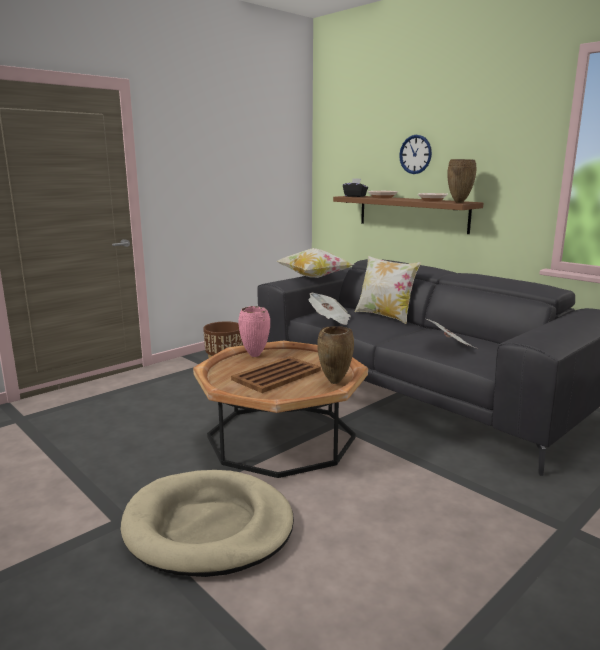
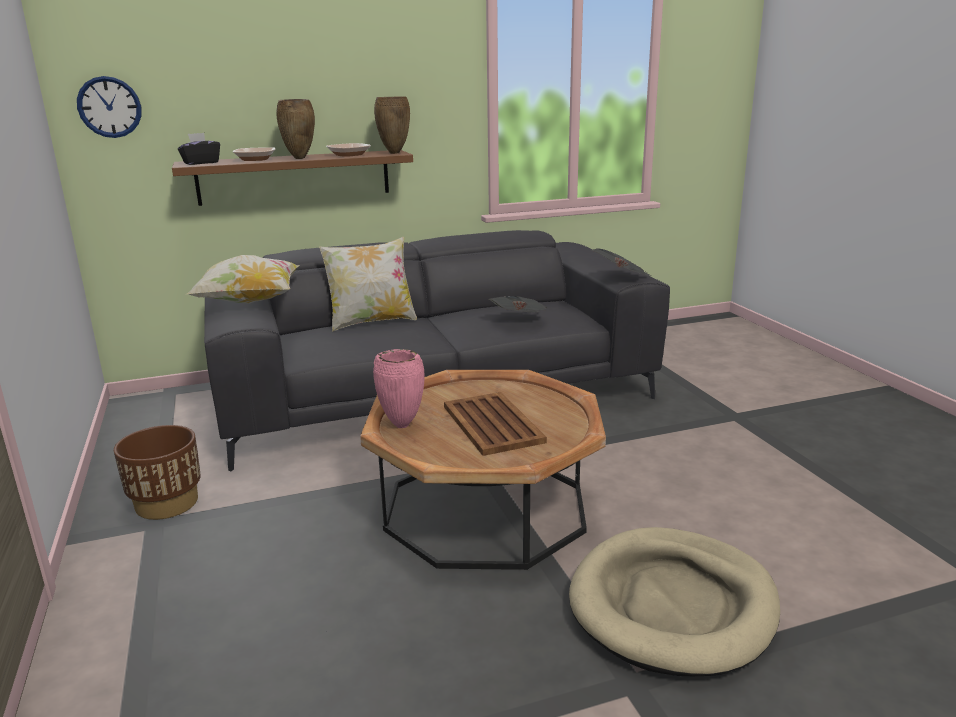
camera: 65 degrees left, 5 degrees up
newspaper [309,293,351,325] -> newspaper moved to [592,248,652,276]
brown vase [317,326,354,384] -> brown vase moved to [276,99,315,159]
wall clock [399,135,432,174] -> wall clock moved to [77,76,142,138]

